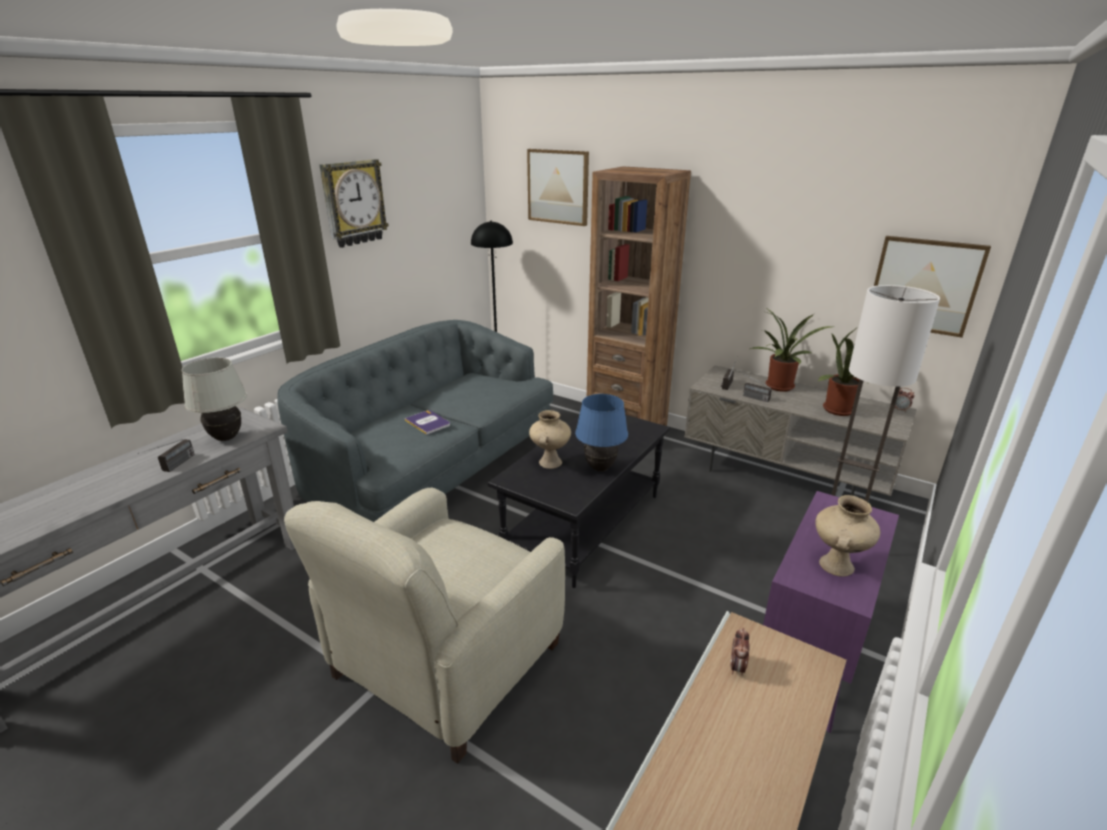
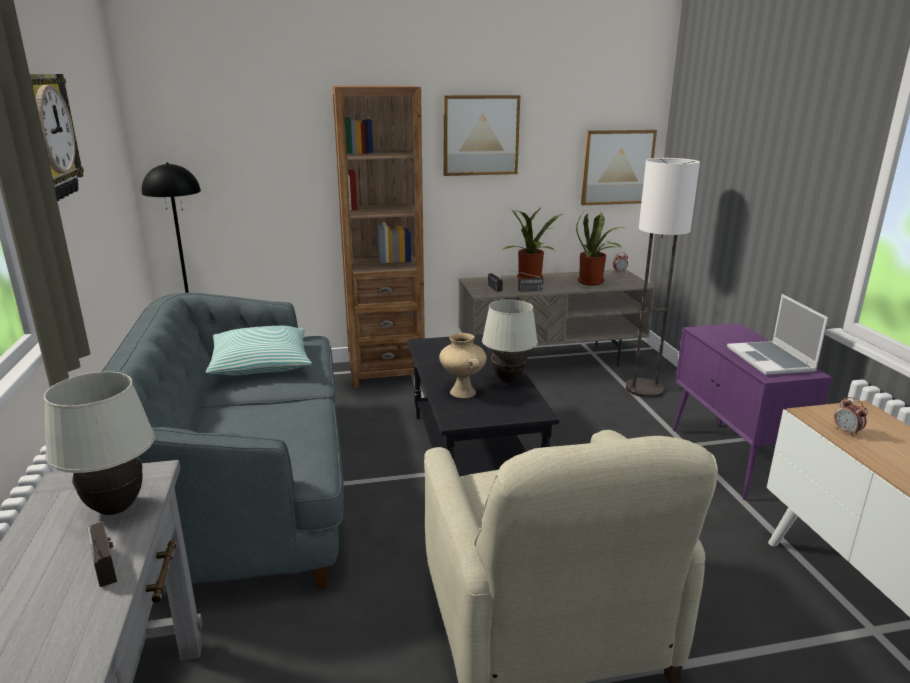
camera: 45 degrees left, 5 degrees down
book [405,410,450,435] -> none
picture [527,149,589,226] -> picture moved to [443,95,520,176]
blue table lamp [575,394,628,471] -> white table lamp [482,299,538,382]
beige vase [815,495,880,577] -> laptop [727,294,828,375]
none -> pillow [206,326,312,375]

